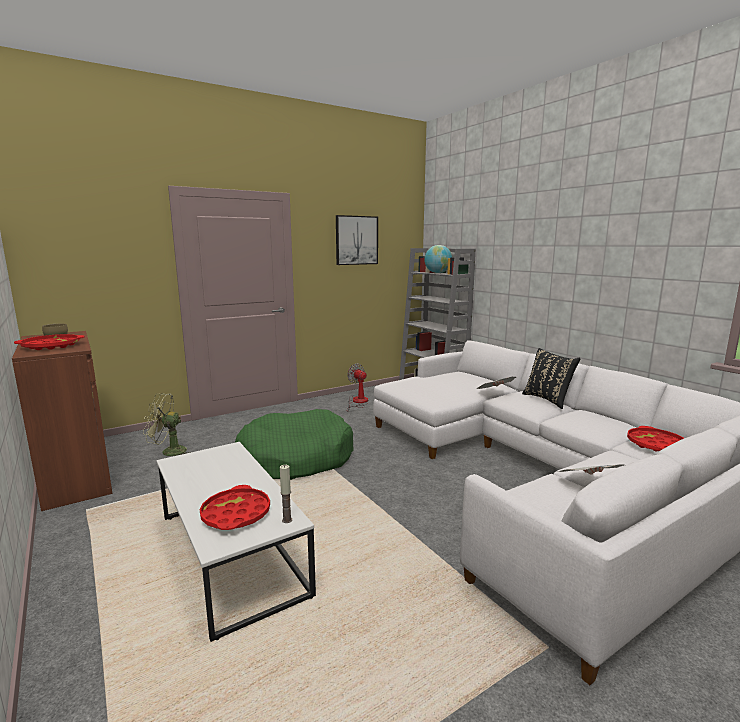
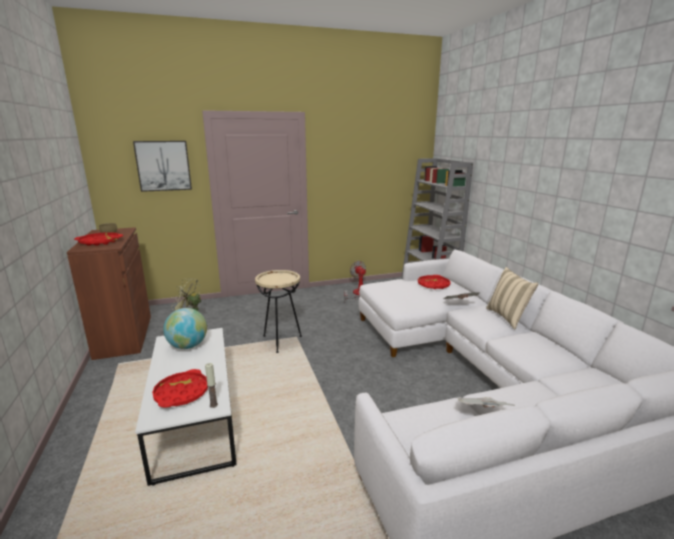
camera: 15 degrees right, 5 degrees up
green dog bed [235,409,354,480] -> beige side table [255,270,302,353]
picture [336,215,378,265] -> picture moved to [133,141,192,192]
globe [424,245,452,273] -> globe moved to [163,308,207,349]
black pillow [522,348,580,409] -> beige pillow [486,267,538,329]
red tray [627,426,684,451] -> red tray moved to [418,275,451,289]

